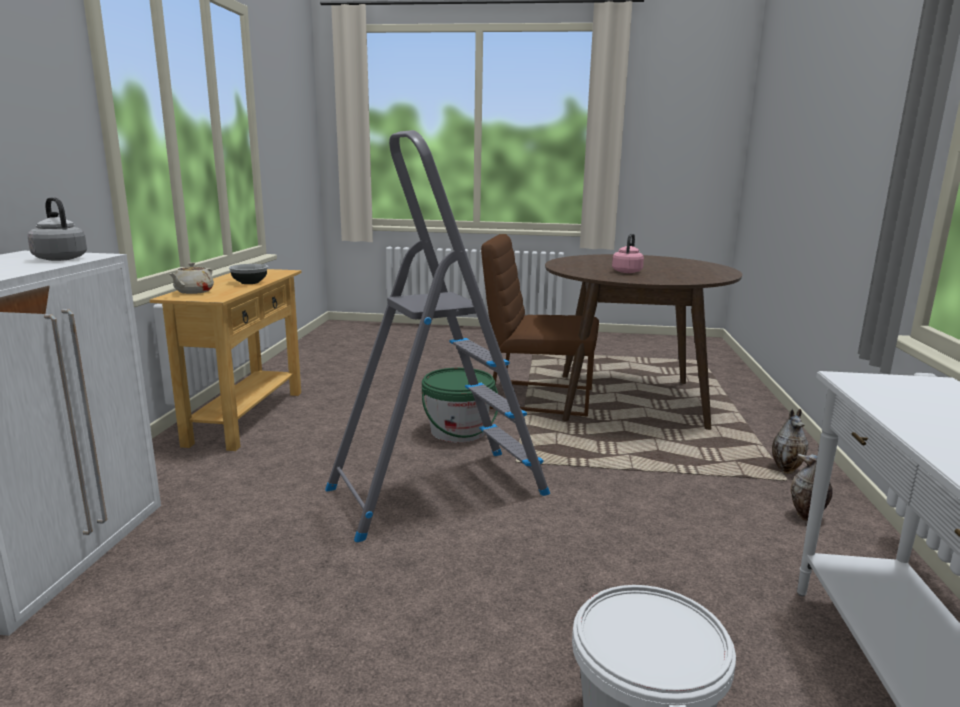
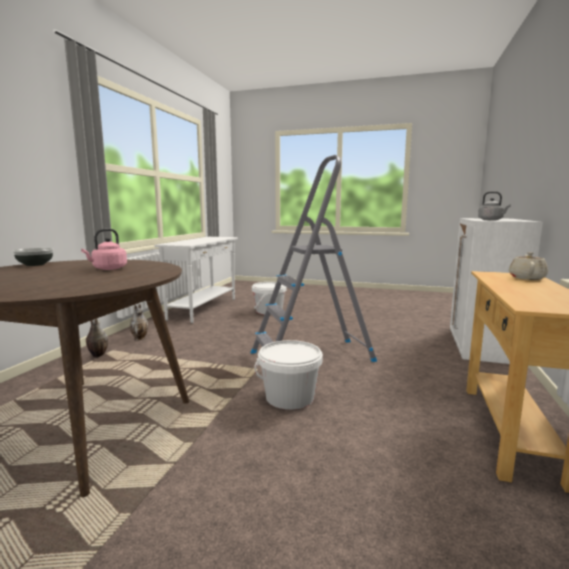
camera: 170 degrees left, 5 degrees down
bowl [229,264,268,284] -> bowl moved to [12,248,54,266]
green bucket [422,368,498,443] -> white bucket [255,340,323,410]
brown chair [481,234,599,417] -> none

